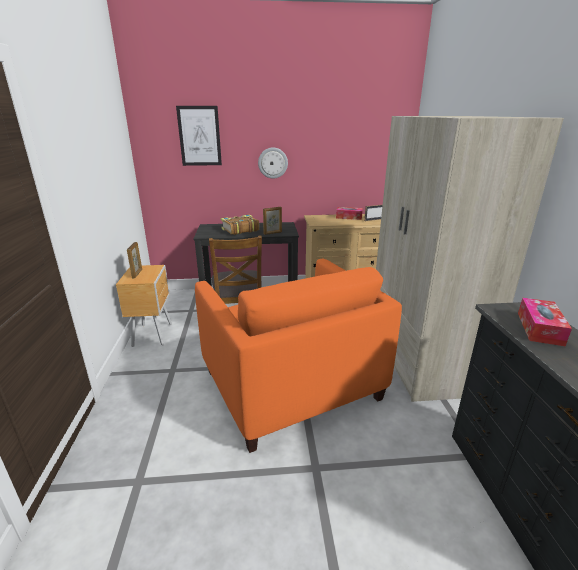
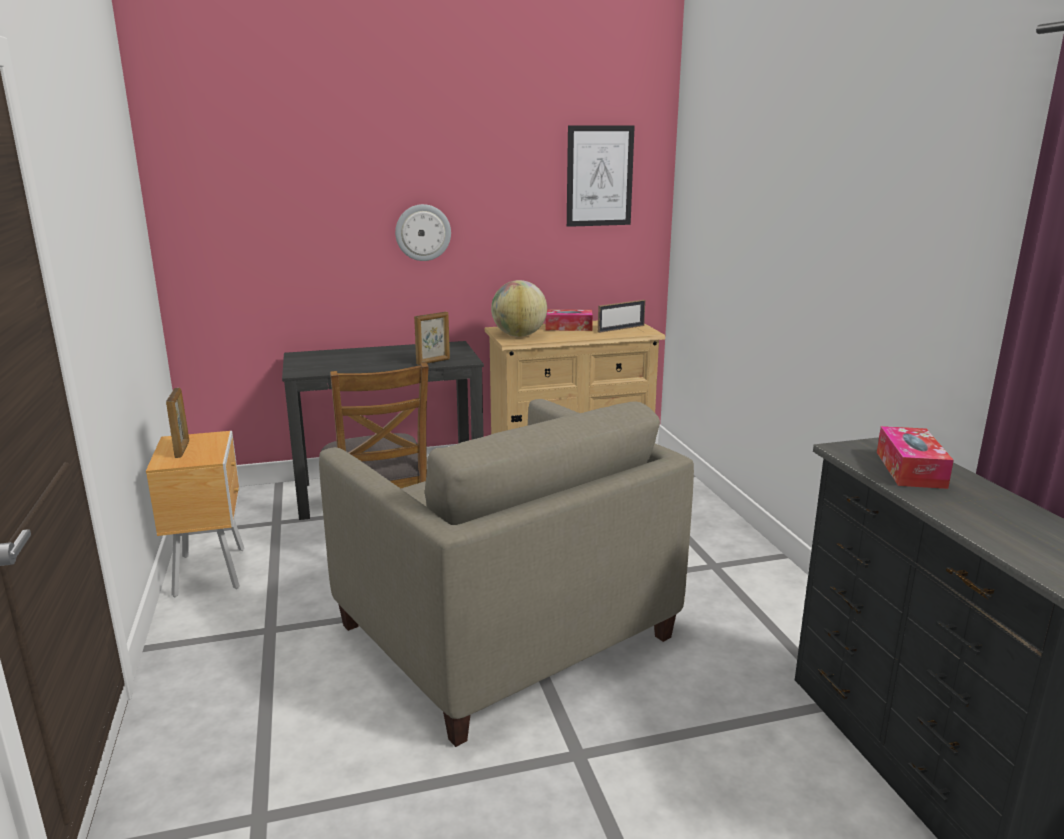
camera: 10 degrees left, 5 degrees down
picture [176,106,222,166] -> picture moved to [567,125,635,227]
orange armchair [195,259,402,453] -> beige armchair [319,399,694,747]
book [221,214,259,235] -> none
beige wardrobe [376,116,564,402] -> none
none -> globe [491,280,547,337]

